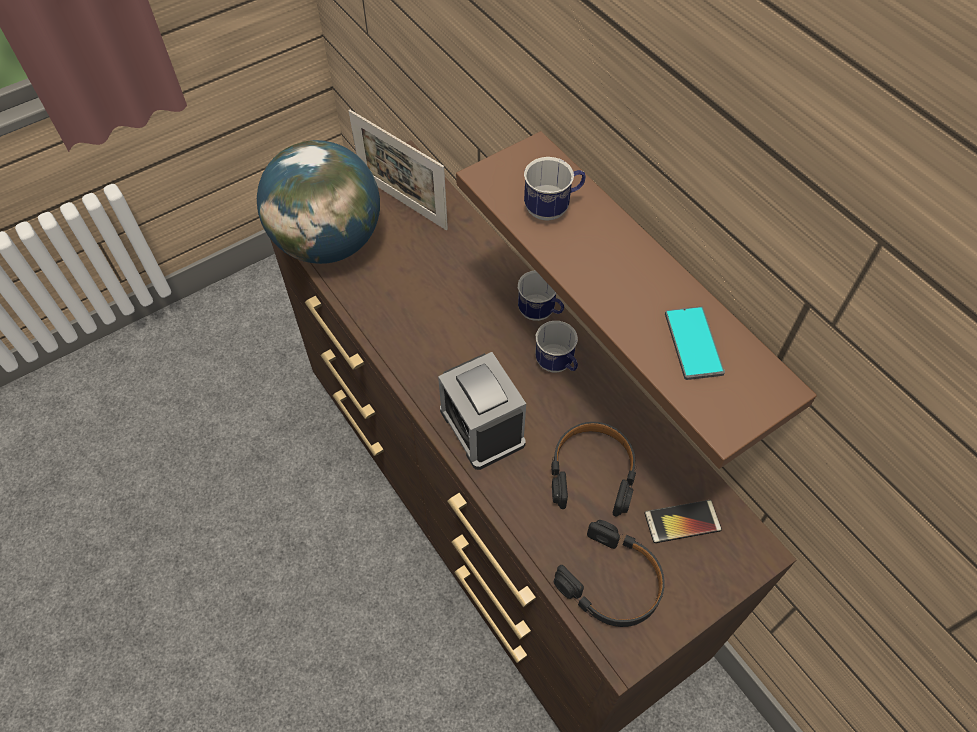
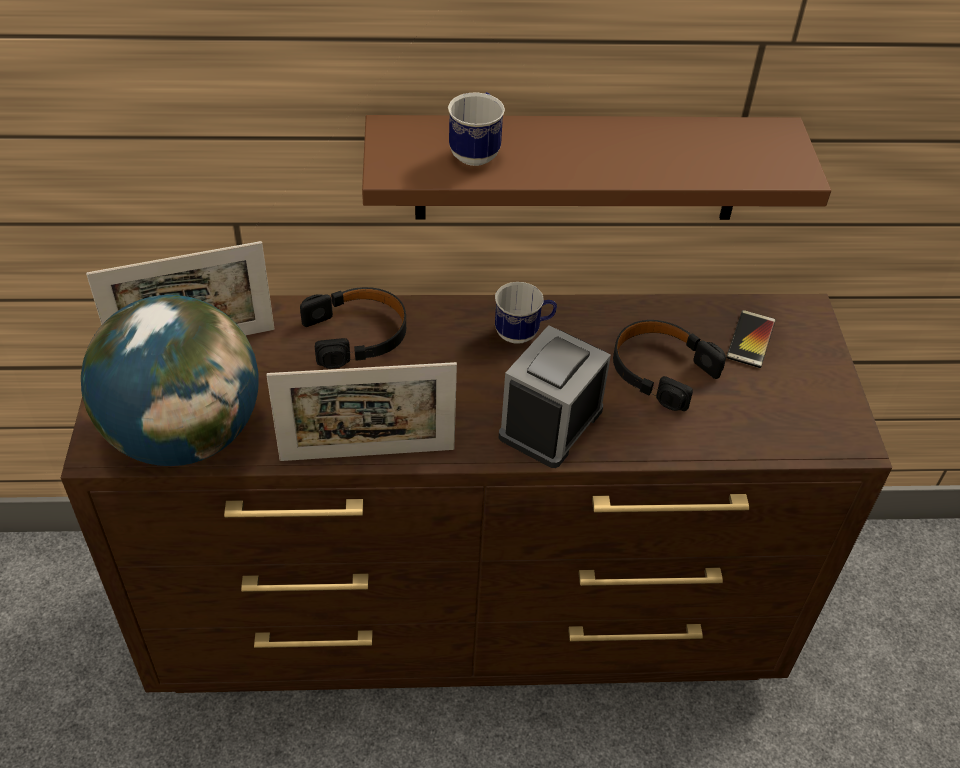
camera: 60 degrees left, 10 degrees down
alarm clock [438,352,526,470] -> alarm clock turned 120 degrees clockwise [499,325,611,468]
mug [518,270,564,321] -> none
black headphones [554,520,665,627] -> black headphones moved to [300,287,406,369]
phone [665,306,725,380] -> none
none -> picture frame [266,362,457,461]

